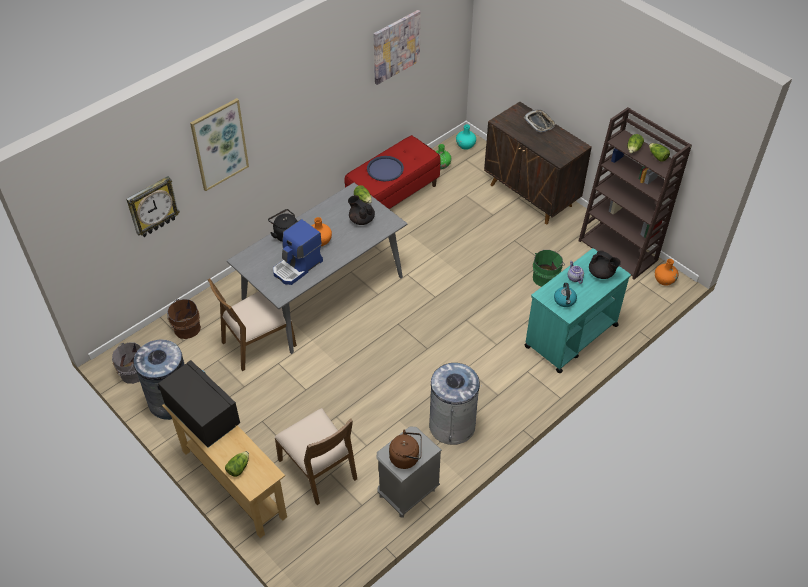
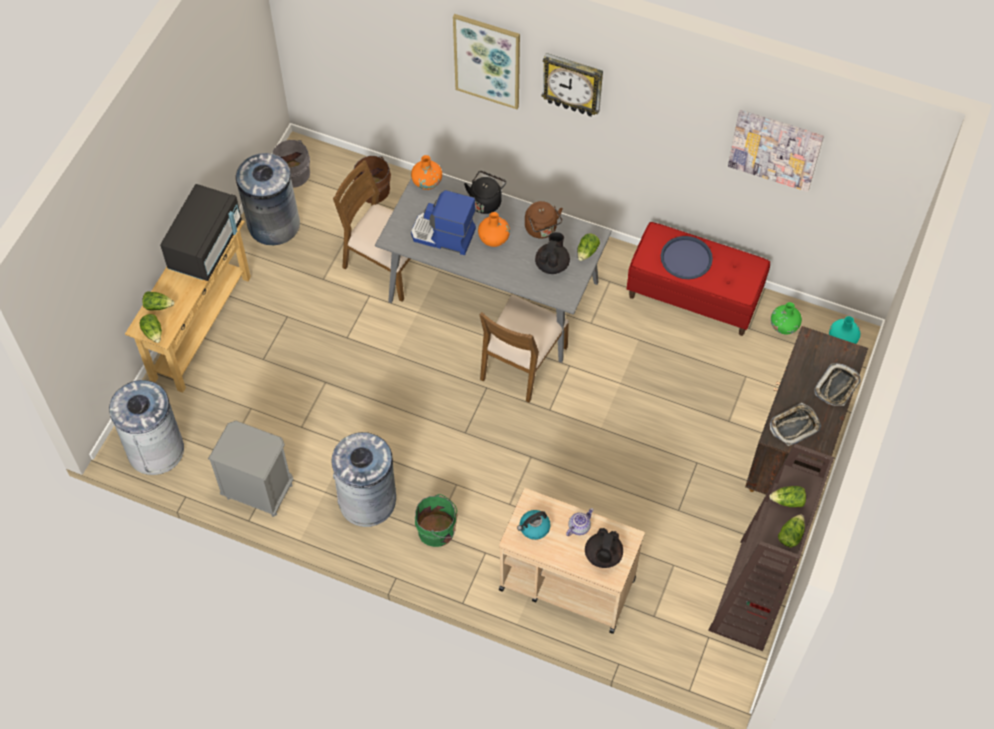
camera: 65 degrees right, 10 degrees up
wall clock [126,176,180,237] -> wall clock moved to [541,53,603,117]
brown chair [274,408,357,505] -> brown chair moved to [480,295,569,403]
brown kettle [389,430,422,469] -> brown kettle moved to [525,201,563,239]
turquoise cart [524,248,631,373] -> beige cart [499,488,645,634]
green bucket [533,250,563,287] -> green bucket moved to [415,494,457,547]
orange vase [655,259,678,286] -> orange vase moved to [411,155,442,190]
none -> grey trash can [109,380,184,475]
none -> lettuce [139,314,162,343]
none -> tray [770,403,821,446]

